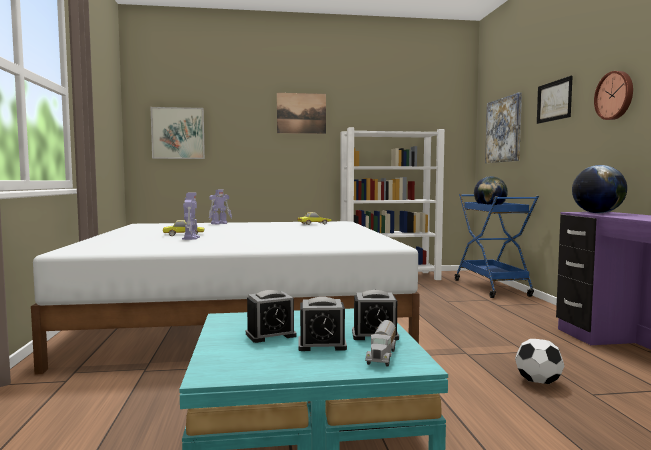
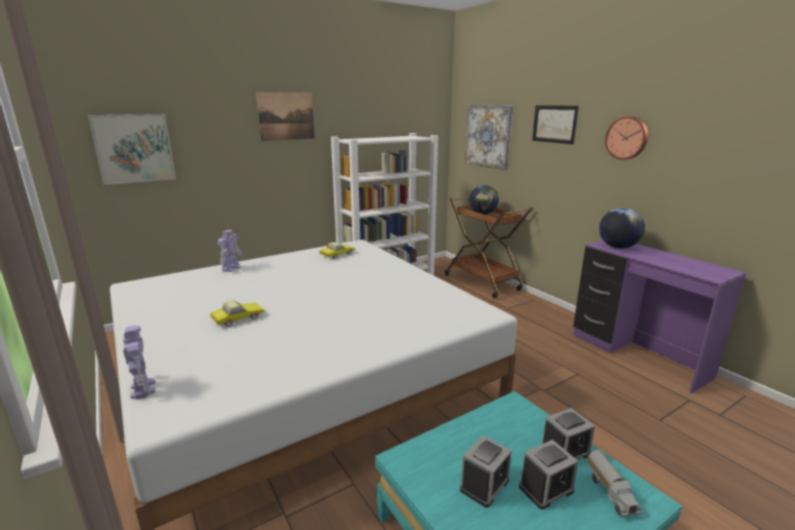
camera: 25 degrees left, 15 degrees up
toy robot [182,193,200,240] -> toy robot moved to [123,325,155,400]
blue cart [454,194,539,298] -> brown cart [444,197,533,298]
football [515,339,564,384] -> none

